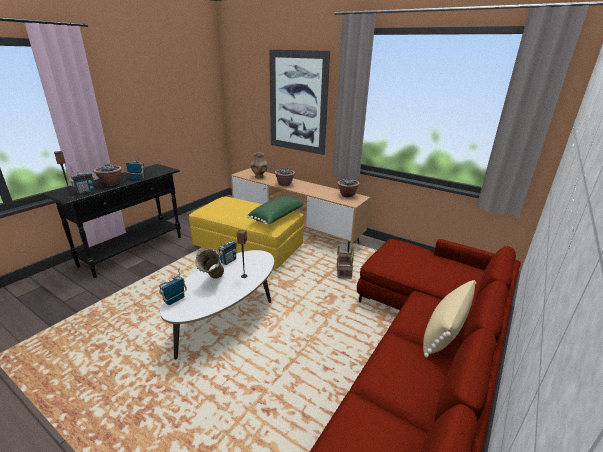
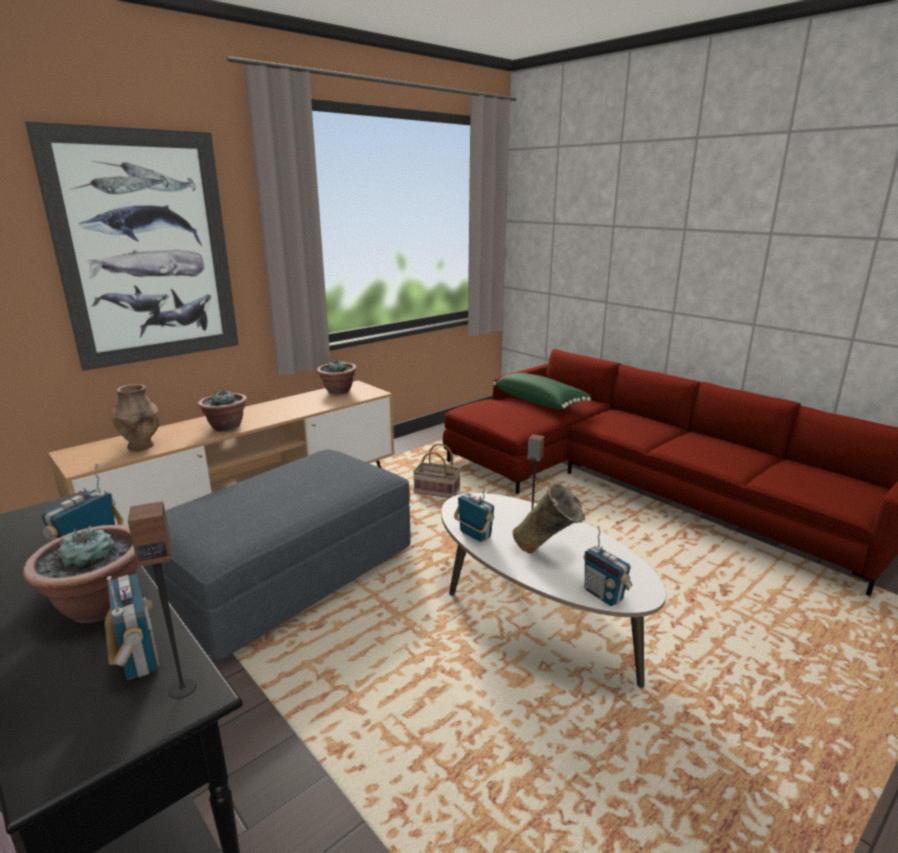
camera: 75 degrees left, 5 degrees down
yellow ottoman [189,196,304,269] -> grey ottoman [144,450,411,659]
green pillow [247,195,305,225] -> green pillow moved to [494,373,591,410]
beige pillow [423,280,476,358] -> none

